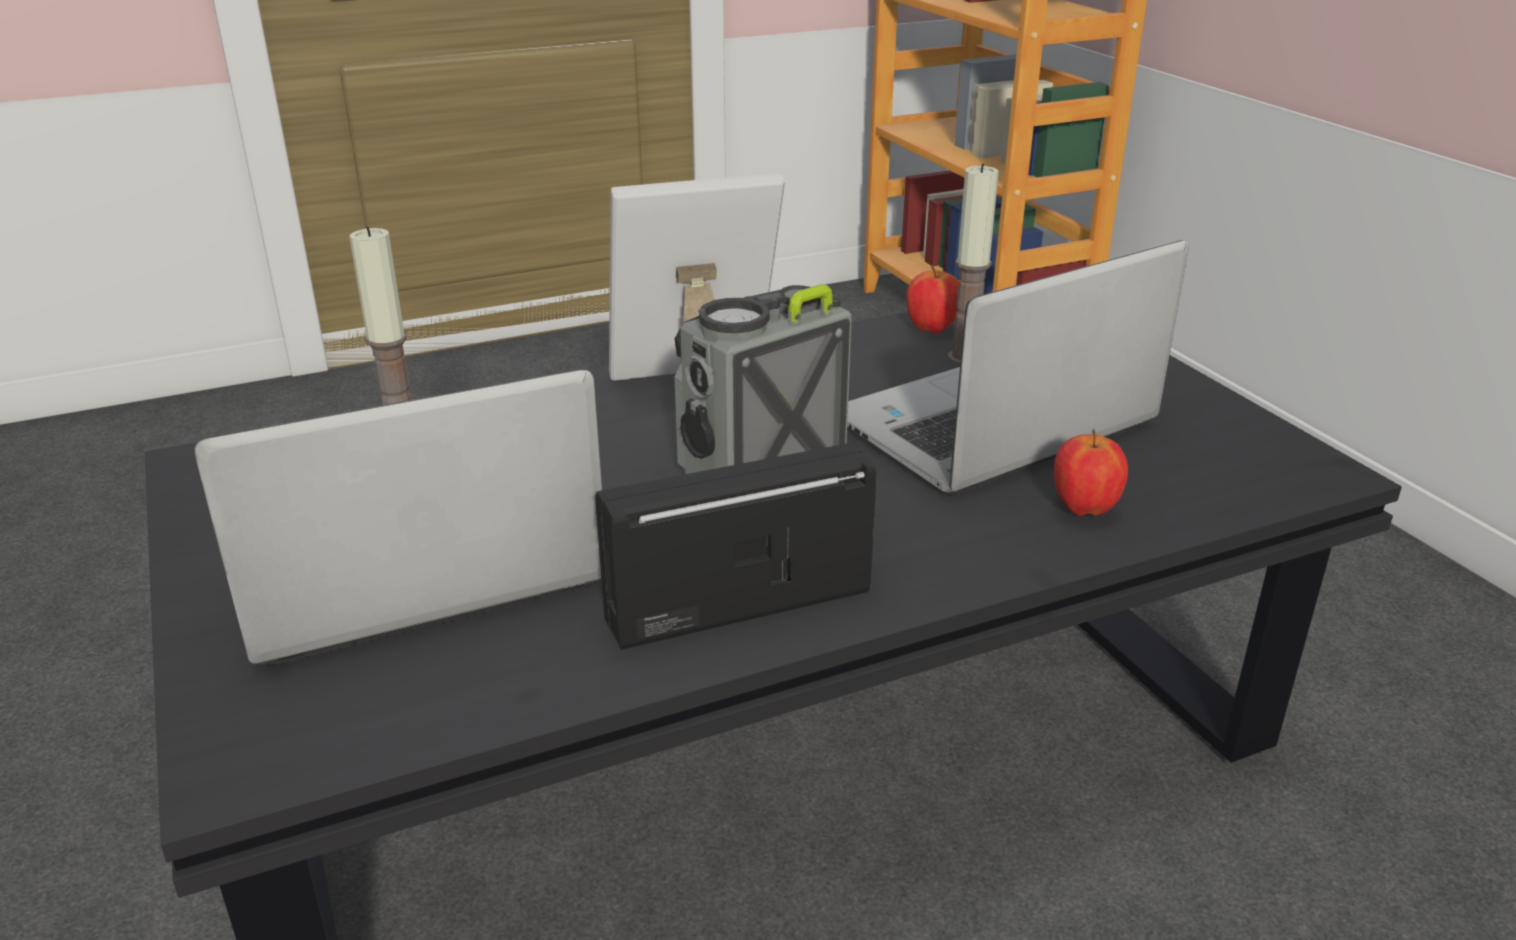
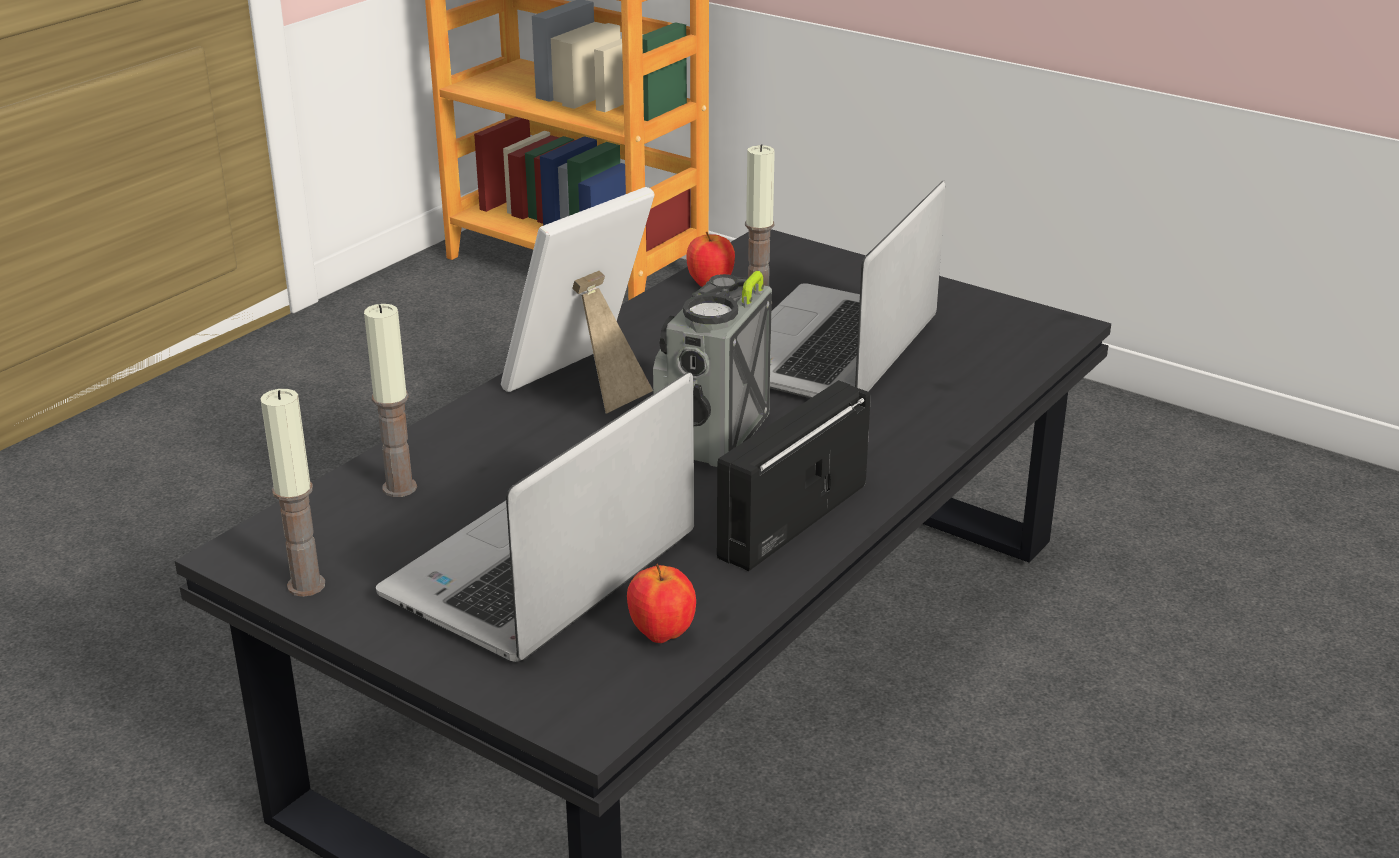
camera: 30 degrees left, 0 degrees up
apple [1054,429,1128,516] -> apple moved to [627,564,696,643]
none -> candle [260,389,325,597]

